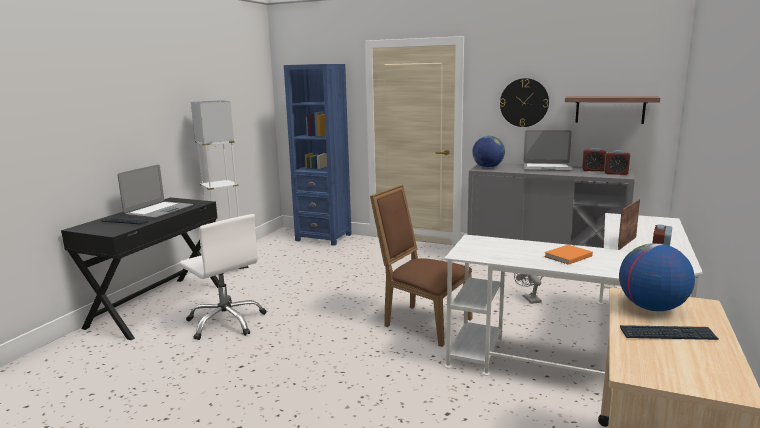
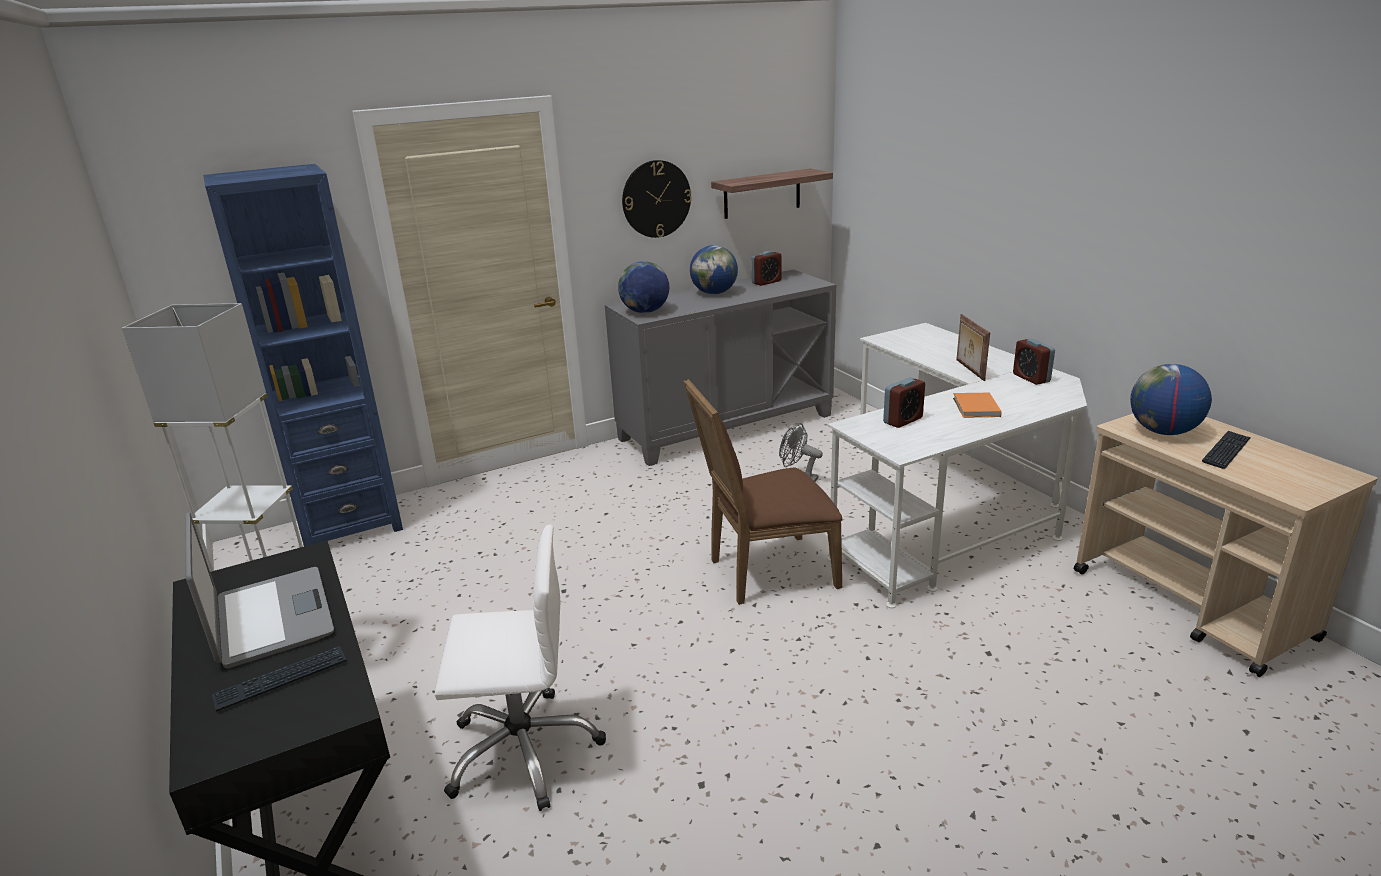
camera: 50 degrees left, 10 degrees up
laptop [523,130,573,171] -> globe [690,245,738,294]
alarm clock [604,150,630,175] -> alarm clock moved to [883,377,925,428]

